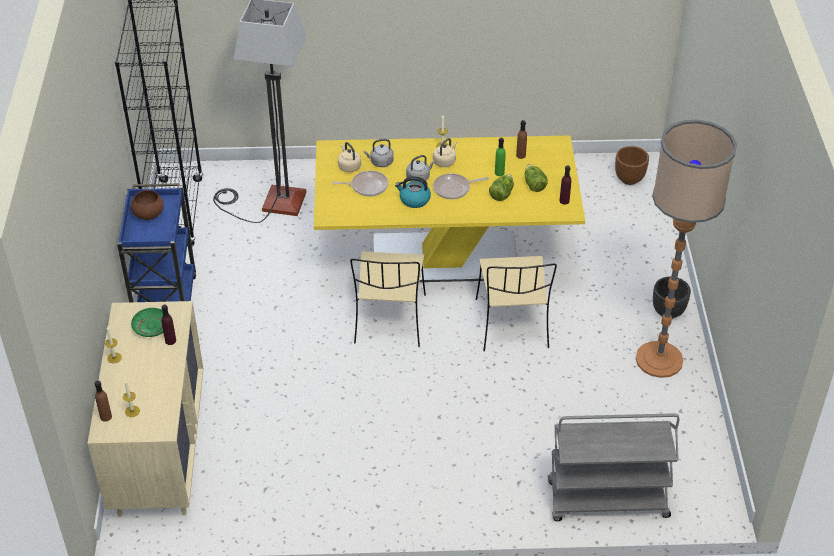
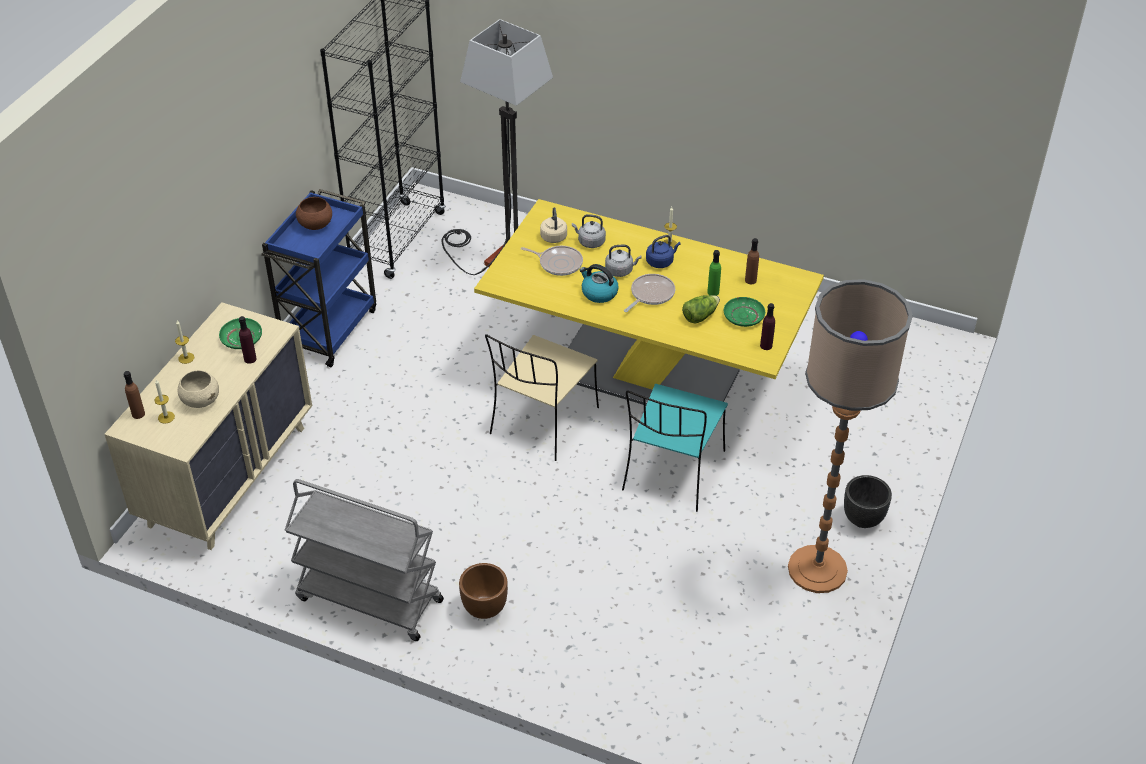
camera: 25 degrees right, 0 degrees up
beige kettle [433,138,457,167] -> blue kettle [646,235,681,268]
frying pan [433,173,489,199] -> frying pan turned 120 degrees clockwise [624,274,675,312]
beige chair [476,256,557,352] -> turquoise chair [622,384,728,512]
lettuce [525,164,548,192] -> green plate [724,297,765,327]
grey cart [548,413,679,521] -> grey cart moved to [285,479,444,641]
brown planter [615,146,649,185] -> brown planter moved to [459,563,508,619]
none -> beige bowl [178,370,219,408]

